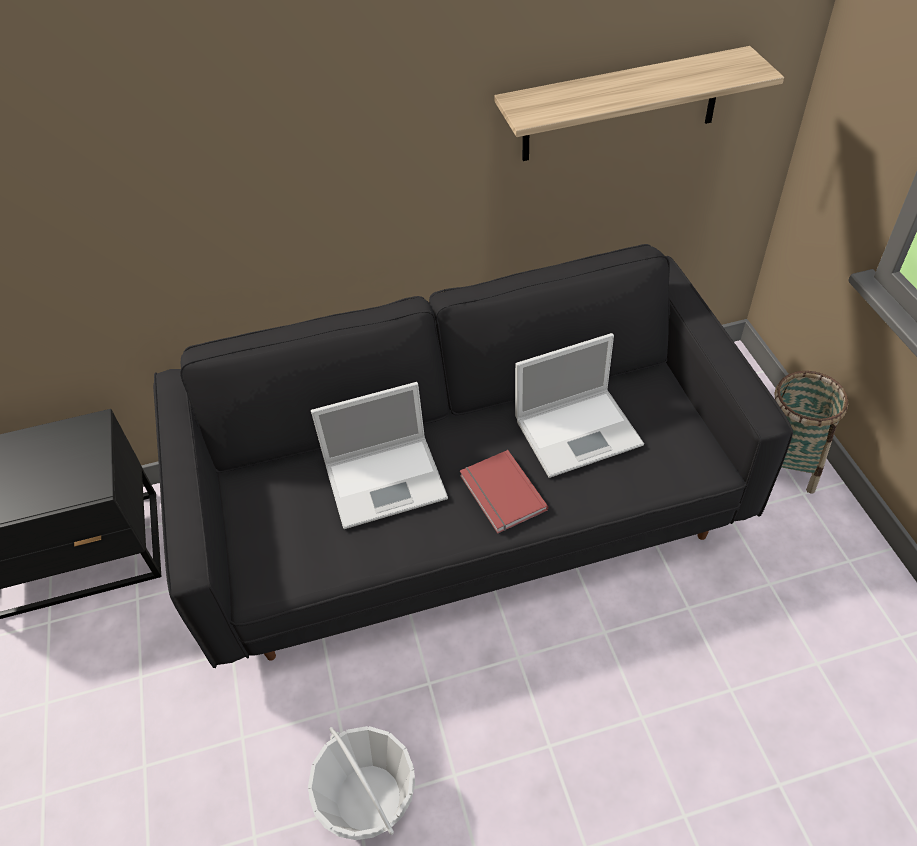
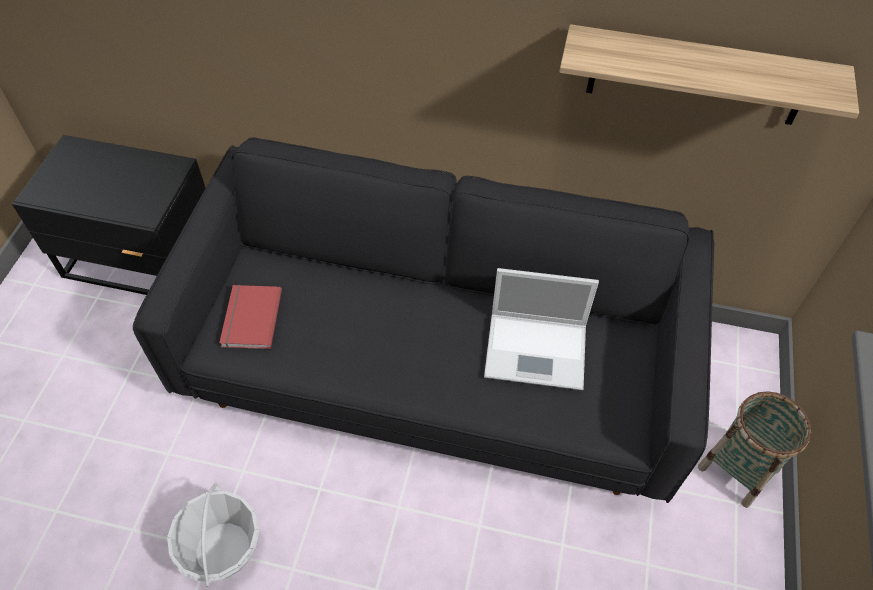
camera: 25 degrees right, 5 degrees up
laptop [311,382,448,529] -> none
red book [460,450,548,534] -> red book moved to [219,285,282,349]

